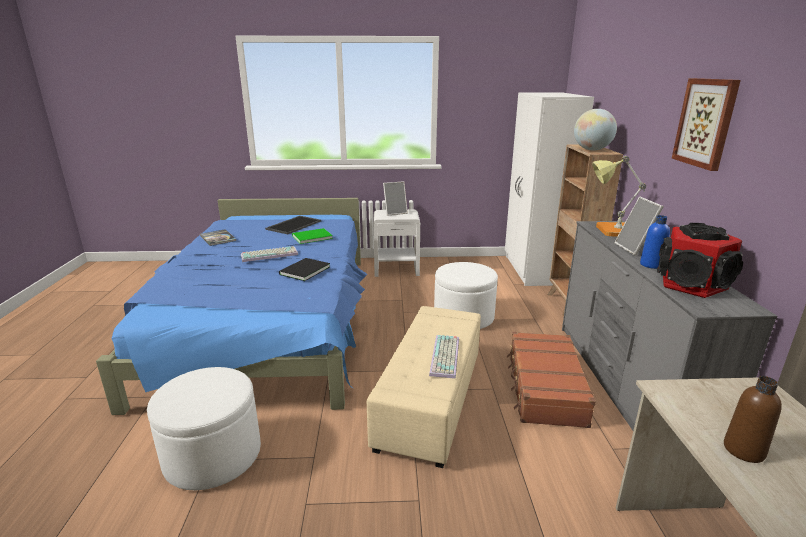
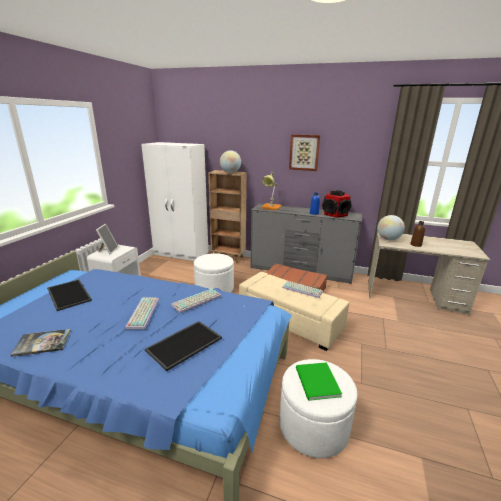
camera: 70 degrees left, 0 degrees up
black book [279,258,330,281] -> keyboard [171,288,222,313]
green book [292,228,333,244] -> green book moved to [296,362,342,401]
picture frame [614,197,664,256] -> none
none -> tray [145,321,222,371]
none -> globe [377,215,405,240]

